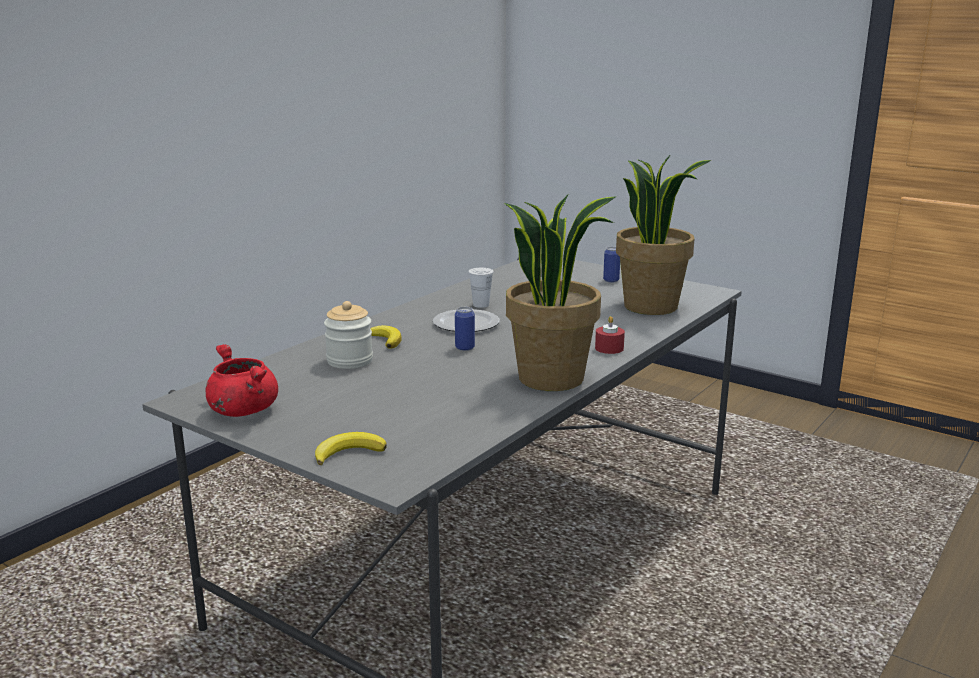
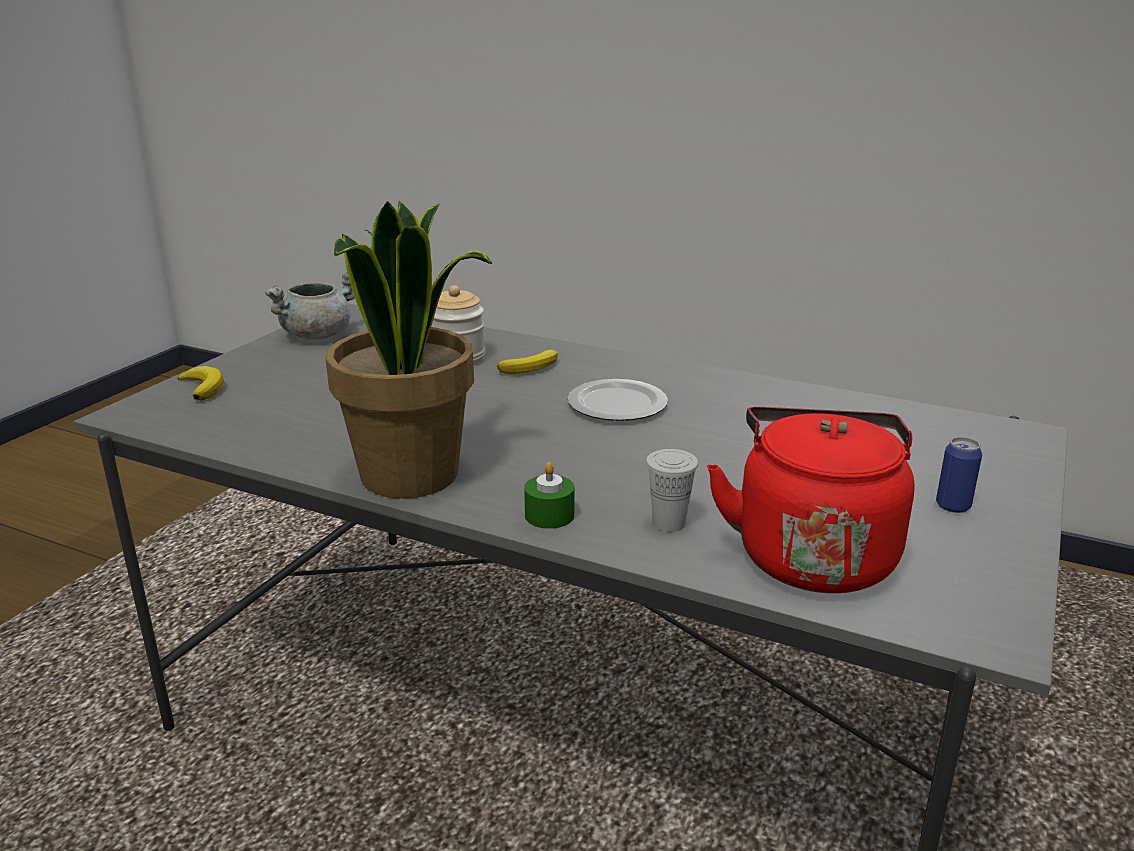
camera: 80 degrees right, 5 degrees up
red cooking pot [206,344,278,417] -> grey cooking pot [265,272,355,340]
can [455,307,475,351] -> none
white cup [468,268,494,308] -> white cup moved to [646,449,699,532]
red candle [595,316,625,354] -> green candle [524,462,575,529]
potted plant [616,155,711,315] -> red kettle [707,407,915,593]

